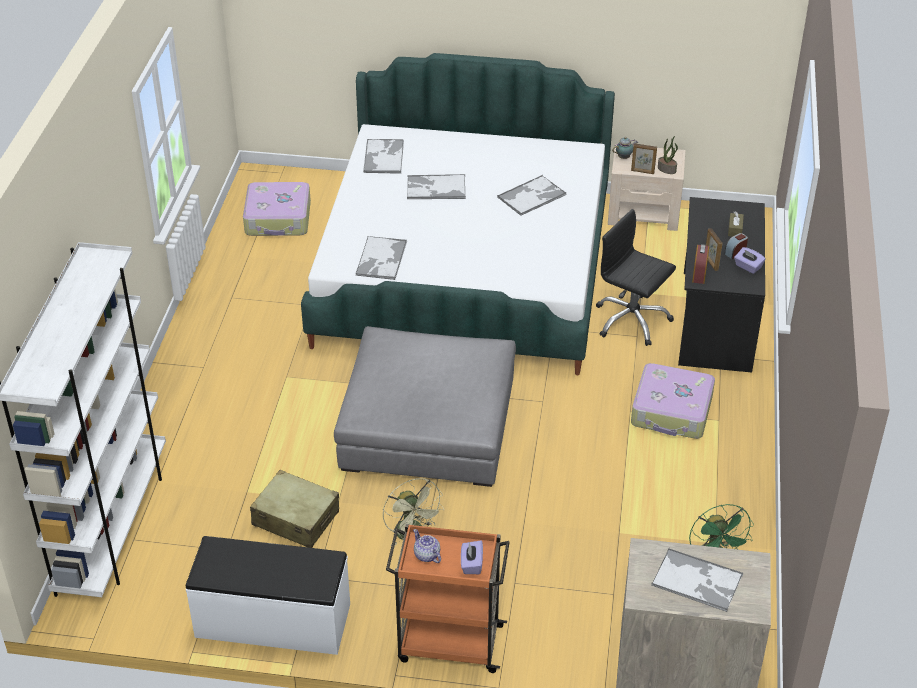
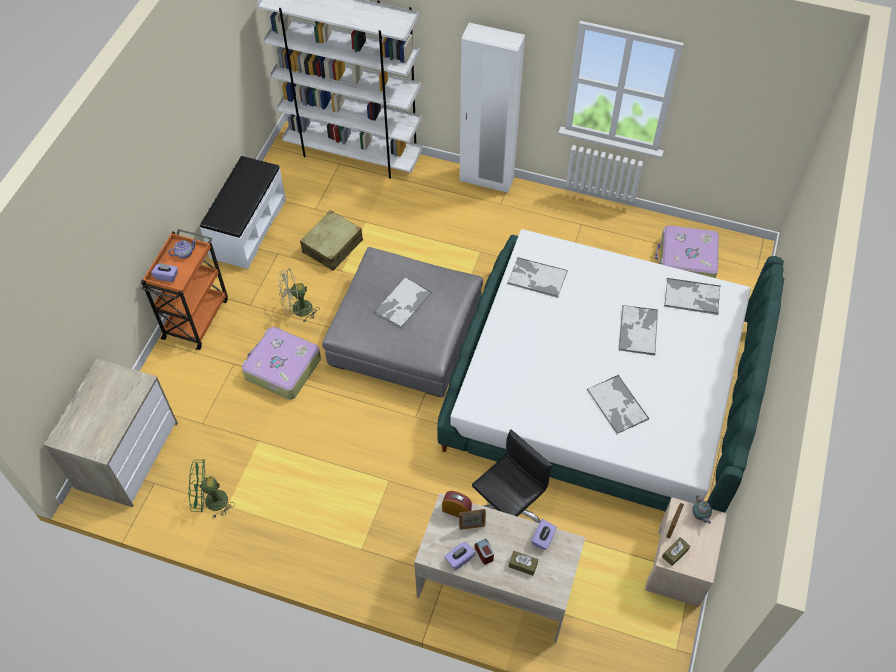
camera: 100 degrees right, 15 degrees up
suitcase [631,363,715,439] -> suitcase moved to [242,327,321,400]
tray [651,548,743,612] -> tray moved to [374,277,432,329]
potted plant [658,136,678,174] -> brown tissue box [662,537,690,566]
black desk [678,197,765,373] -> beige desk [414,493,586,643]
none -> white wardrobe [460,23,525,193]
none -> purple tissue box [532,519,557,550]

